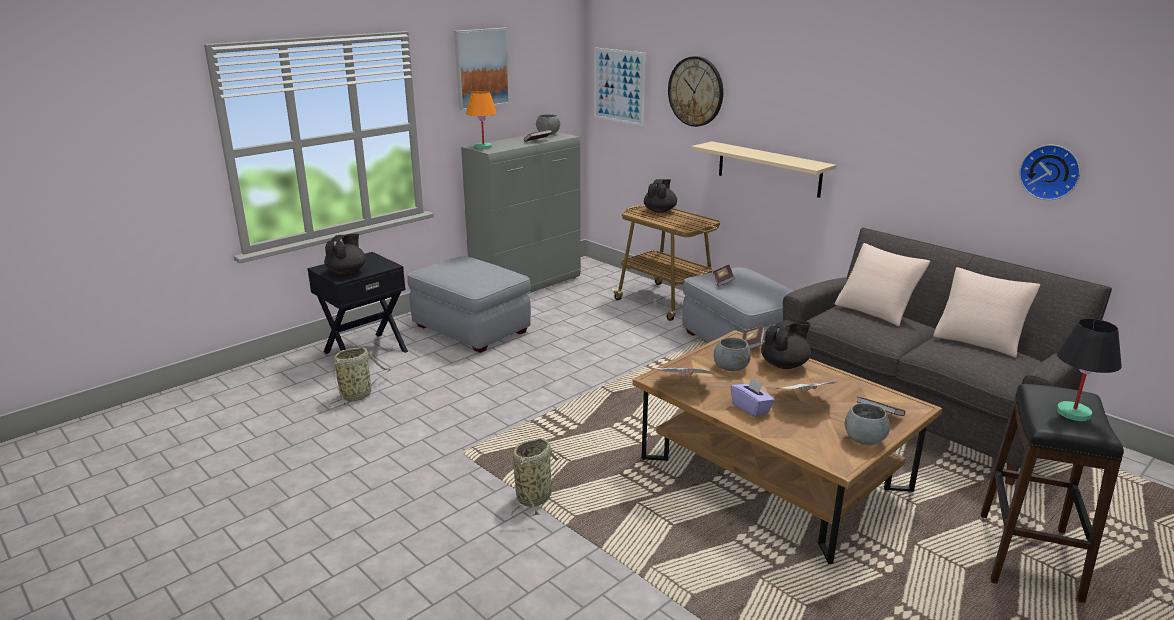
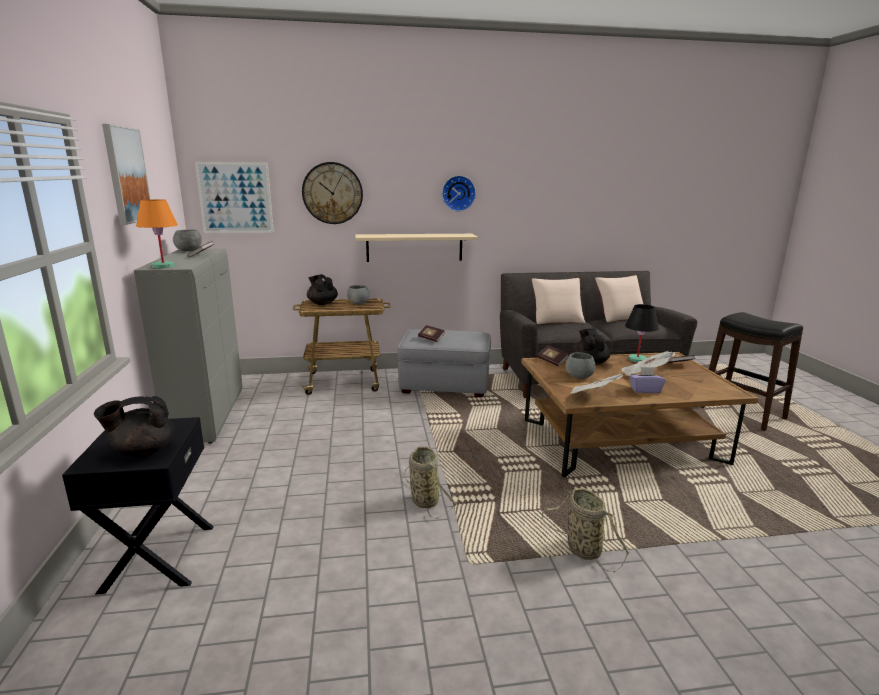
camera: 55 degrees left, 5 degrees down
black teapot [324,234,366,275] -> black teapot turned 75 degrees counterclockwise [94,396,175,457]
basket [329,347,391,407] -> basket moved to [404,447,457,519]
grey ottoman [407,256,531,353] -> none
grey bowl [845,403,890,445] -> grey bowl moved to [347,285,370,305]
wall clock [1019,145,1080,200] -> wall clock moved to [442,175,476,212]
black table lamp [1057,318,1122,421] -> black table lamp moved to [625,304,659,363]

